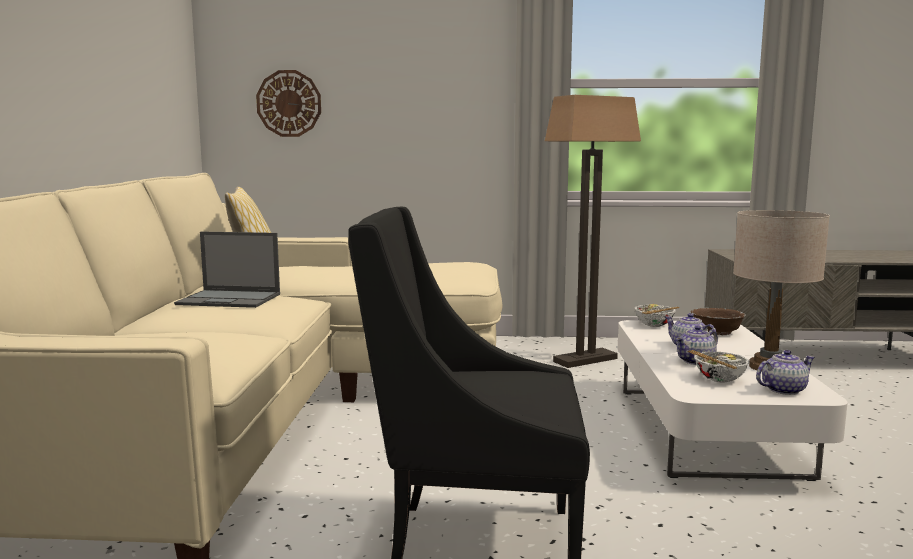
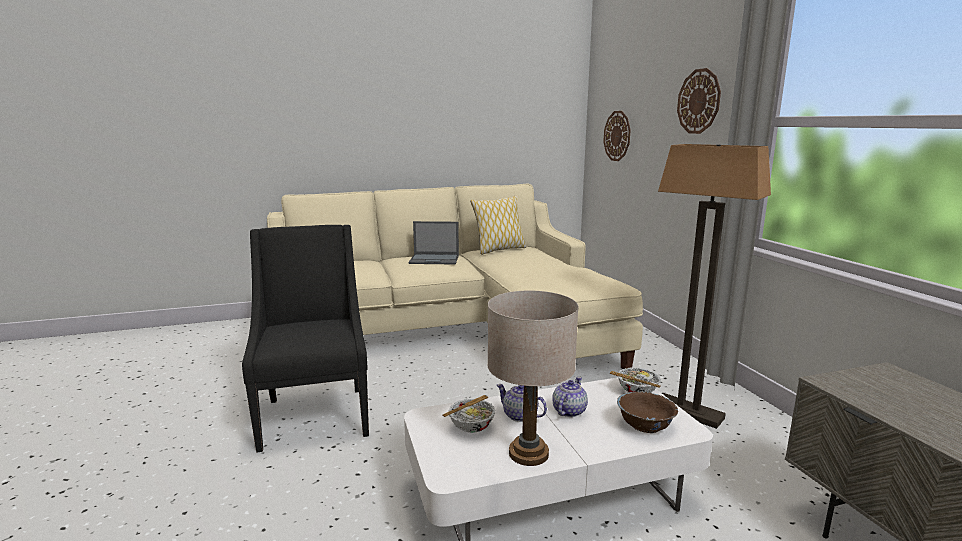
camera: 70 degrees right, 5 degrees up
laptop [174,232,280,308] -> laptop turned 75 degrees counterclockwise [408,221,459,265]
teapot [756,350,815,395] -> none
none -> wall clock [677,68,721,134]

